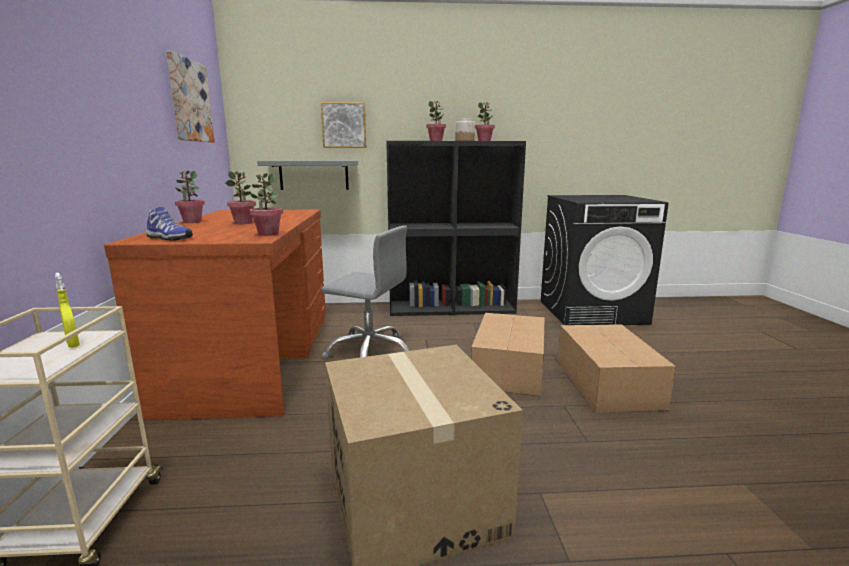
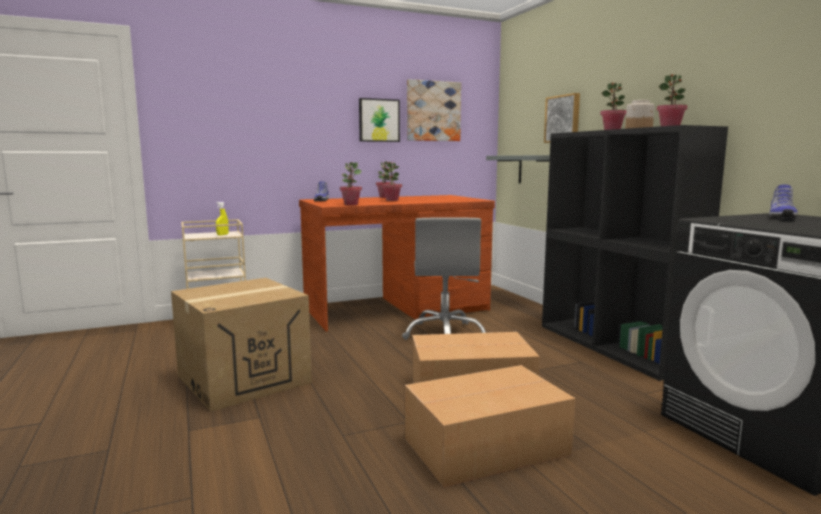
camera: 70 degrees right, 5 degrees down
none -> picture [359,98,400,142]
none -> shoe [768,184,798,219]

